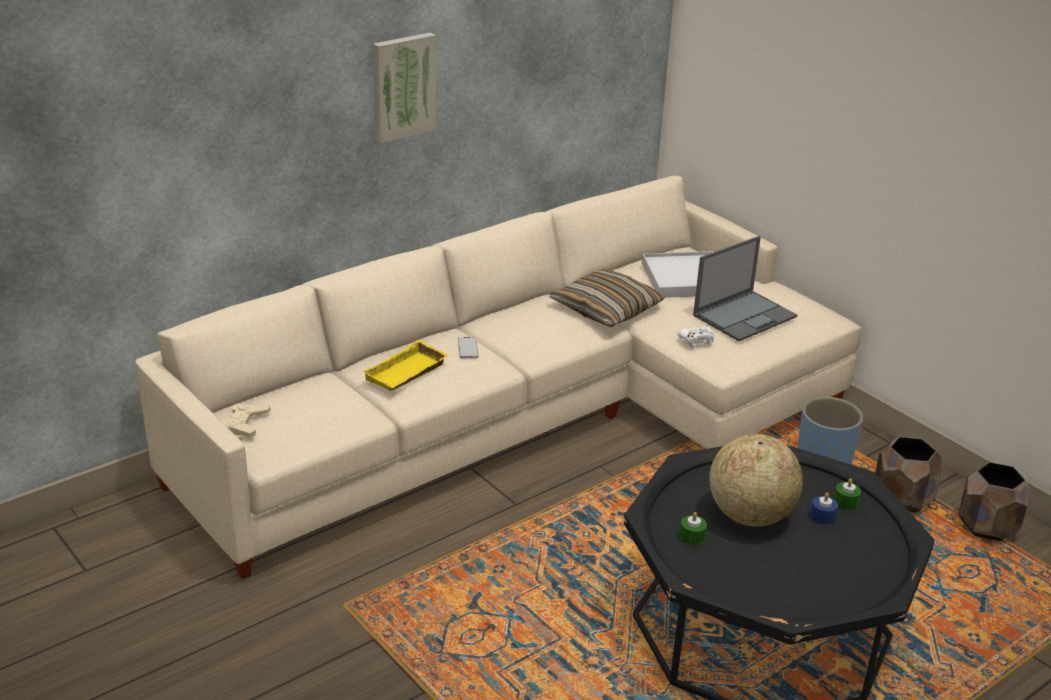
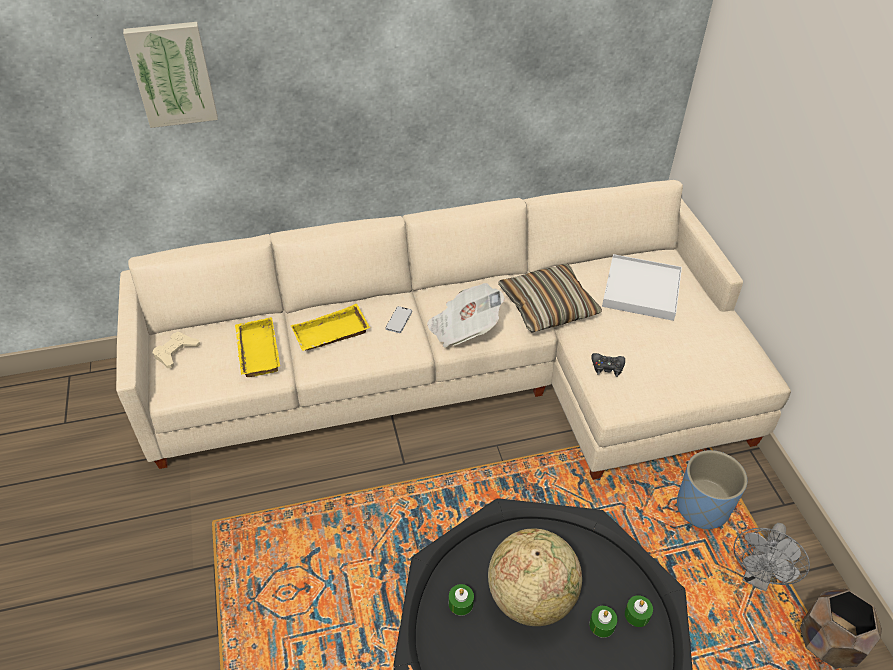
camera: 25 degrees right, 15 degrees up
picture [373,32,436,143] -> picture moved to [123,22,218,128]
white game controller [678,327,714,347] -> black game controller [592,353,625,377]
laptop [693,236,797,341] -> none
blue candle [810,492,838,525] -> green candle [589,606,618,638]
brown planter [875,437,942,512] -> grey fan [733,523,810,592]
none -> yellow tray [235,317,280,377]
none -> newspaper [427,283,505,348]

